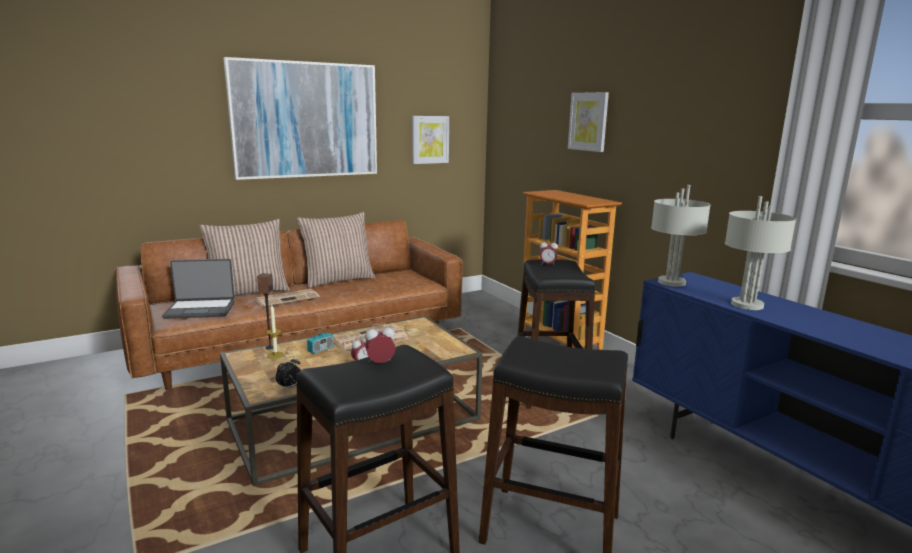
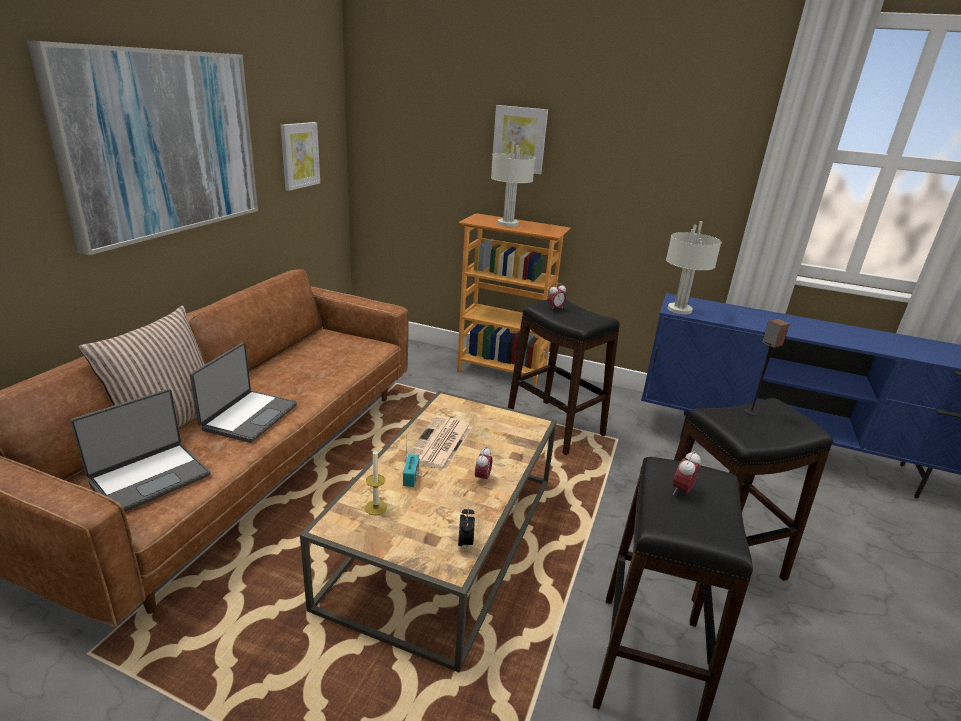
camera: 40 degrees left, 10 degrees up
newspaper [255,289,320,307] -> laptop [190,343,297,443]
speaker [257,273,273,350] -> speaker moved to [745,319,790,415]
pillow [297,212,375,288] -> none
grey table lamp [725,196,796,310] -> grey table lamp moved to [491,141,535,227]

